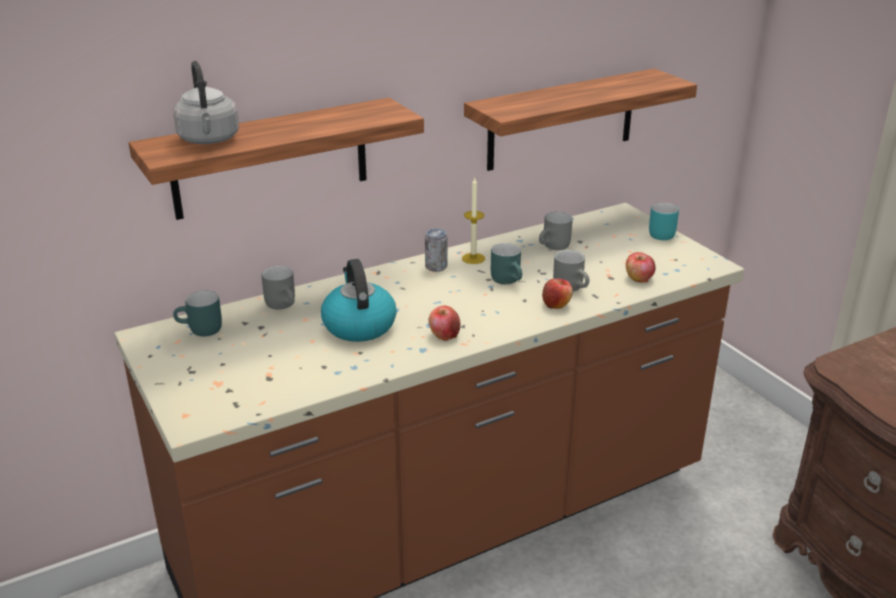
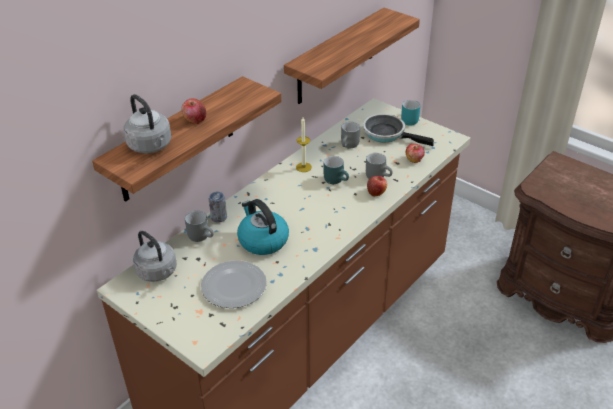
camera: 20 degrees left, 10 degrees up
turquoise mug [173,291,222,336] -> grey kettle [133,231,177,282]
can [425,228,447,272] -> can moved to [209,191,227,223]
apple [429,305,461,341] -> apple moved to [182,98,206,124]
none -> plate [201,260,267,308]
none -> frying pan [363,114,434,146]

